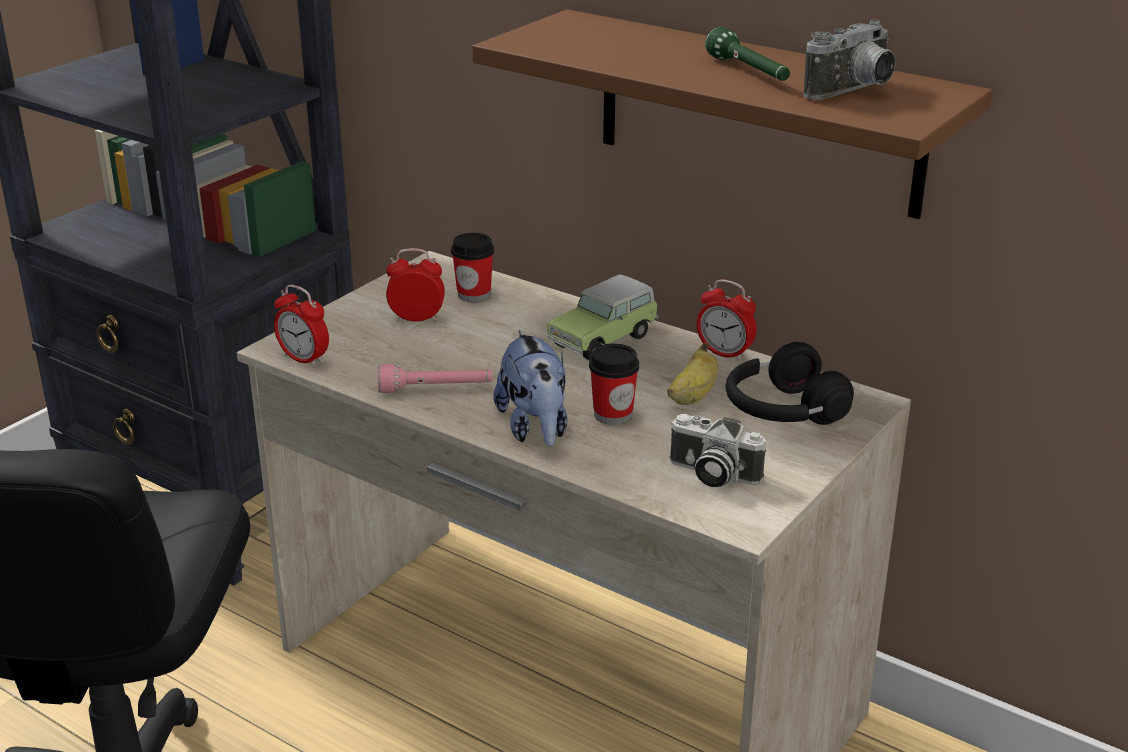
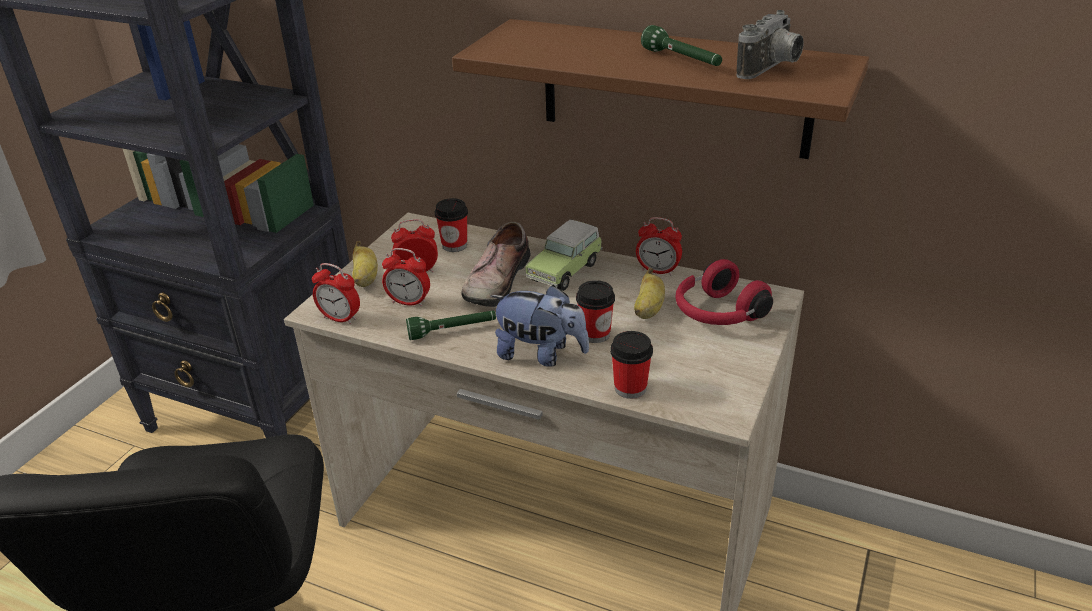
camera: 10 degrees left, 5 degrees up
pink flashlight [377,364,492,393] -> green flashlight [406,311,496,340]
plush toy [493,329,568,446] -> plush toy turned 45 degrees counterclockwise [491,285,589,367]
camera [670,414,766,487] -> none
black headphones [726,342,854,425] -> red headphones [676,259,773,325]
none -> banana [352,241,378,287]
none -> alarm clock [382,248,430,307]
none -> shoe [462,222,531,307]
none -> cup [610,331,653,399]

